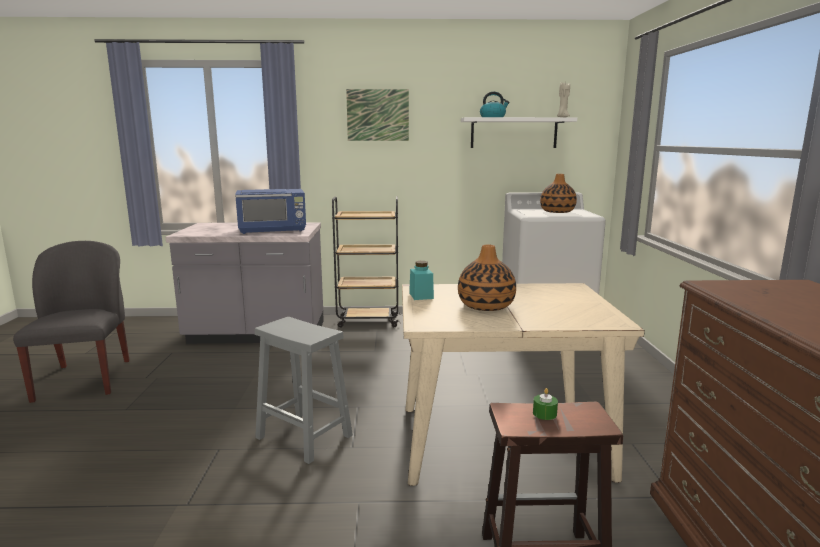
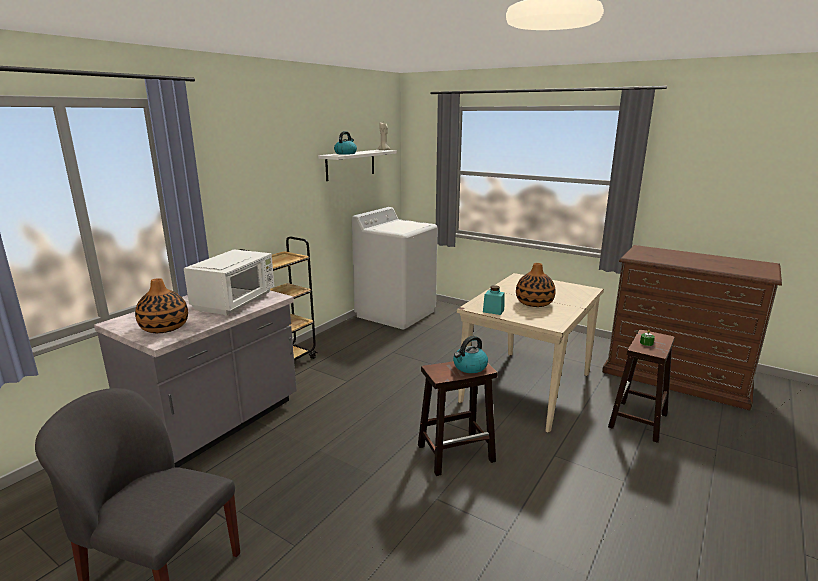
camera: 55 degrees left, 5 degrees up
blue microwave [235,189,306,234] -> white microwave [184,249,274,316]
grey stool [255,317,353,464] -> brown stool [418,361,498,476]
picture [346,89,409,141] -> none
vase [540,174,577,213] -> vase moved to [135,278,188,333]
none -> kettle [453,336,488,373]

